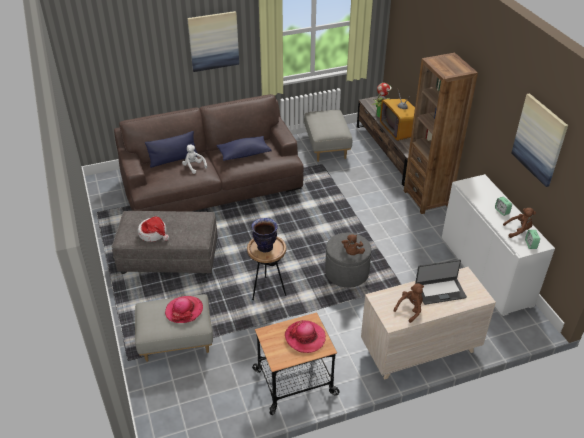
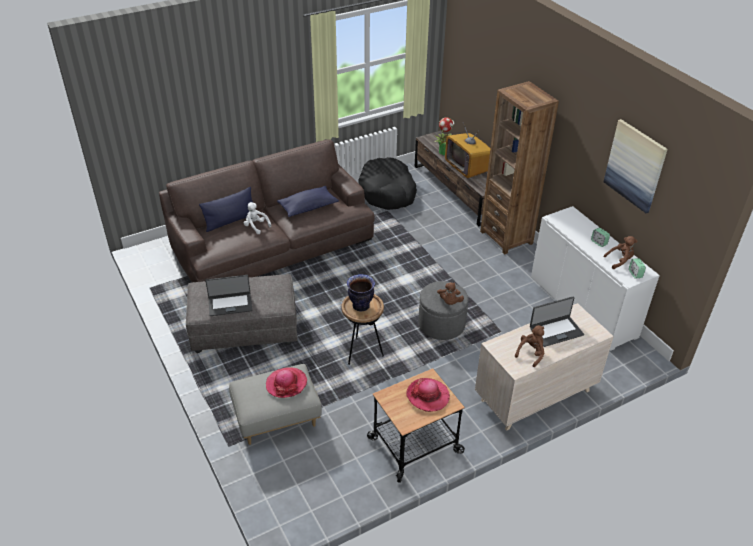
camera: 10 degrees left, 0 degrees up
hat [138,216,169,242] -> laptop [205,275,252,316]
picture [187,11,239,72] -> none
grey ottoman [304,110,352,162] -> black dog bed [358,157,417,210]

